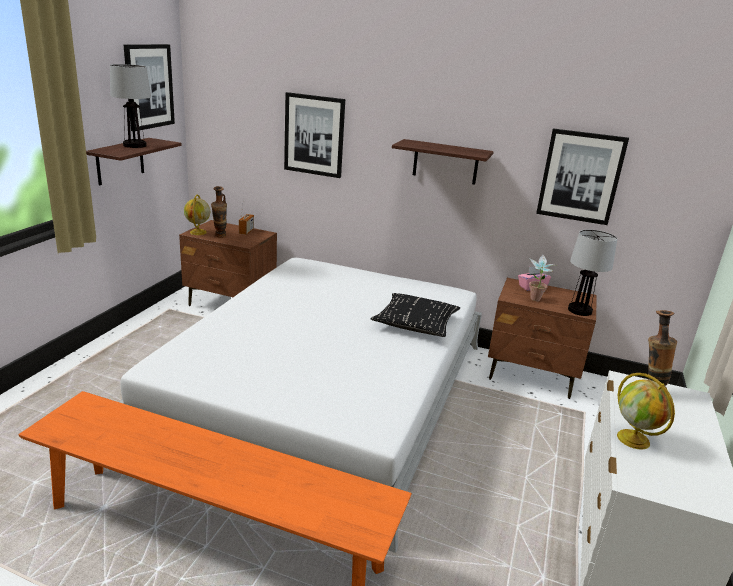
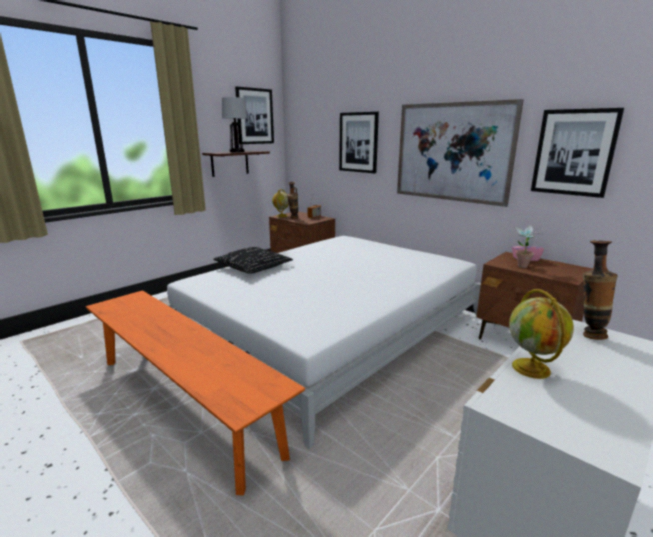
camera: 25 degrees right, 5 degrees down
black pillow [371,293,460,337] -> black pillow moved to [213,247,293,274]
shelf [392,139,494,185] -> picture [397,99,524,207]
table lamp [568,230,617,316] -> none

